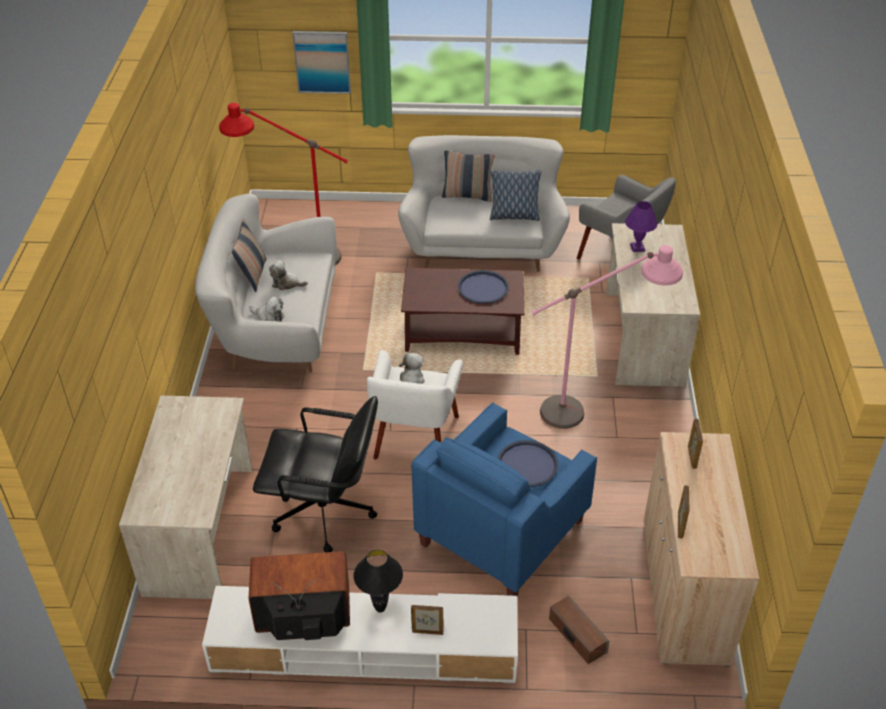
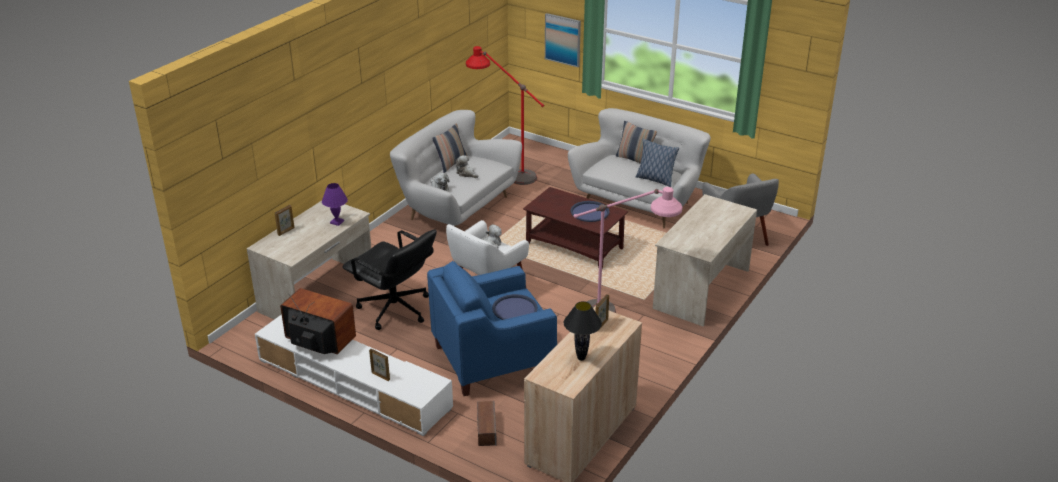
camera: 30 degrees right, 10 degrees down
black table lamp [353,550,403,613] -> black table lamp moved to [564,301,602,361]
purple table lamp [625,201,657,252] -> purple table lamp moved to [322,183,348,226]
picture frame [678,485,689,539] -> picture frame moved to [275,205,294,236]

